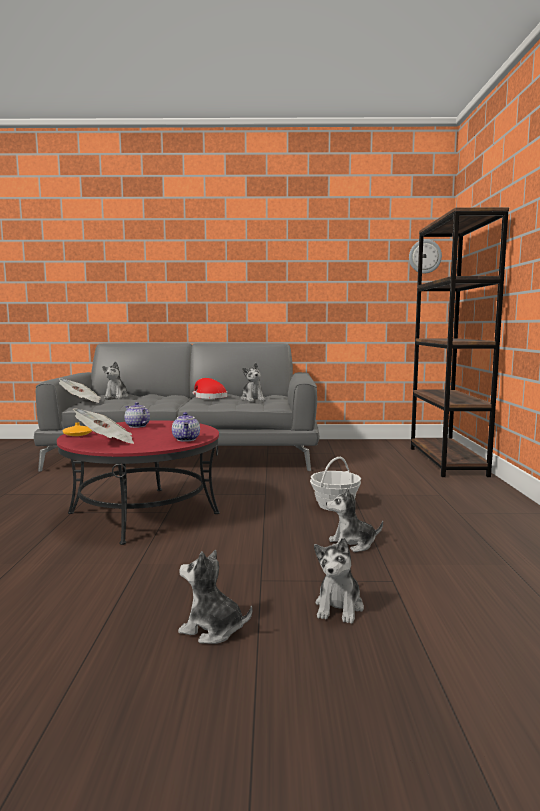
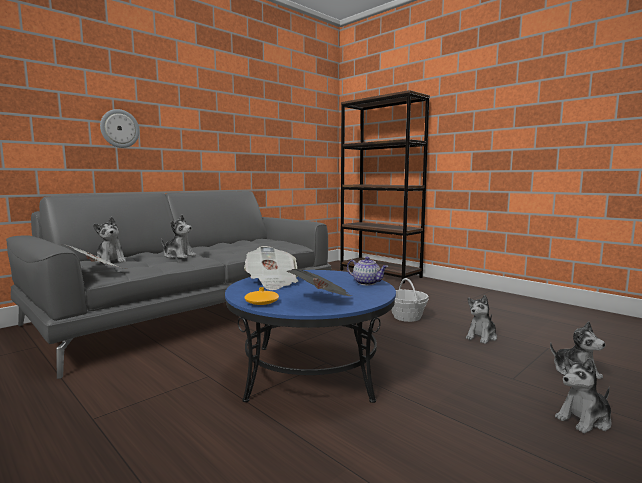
camera: 45 degrees left, 0 degrees up
red coffee table [57,420,220,545] -> blue coffee table [225,270,396,403]
teapot [125,402,150,428] -> newspaper [244,246,298,290]
red hat [193,378,227,399] -> none
plush toy [241,363,265,401] -> plush toy moved to [161,214,196,258]
wall clock [409,239,442,274] -> wall clock moved to [100,109,140,148]

